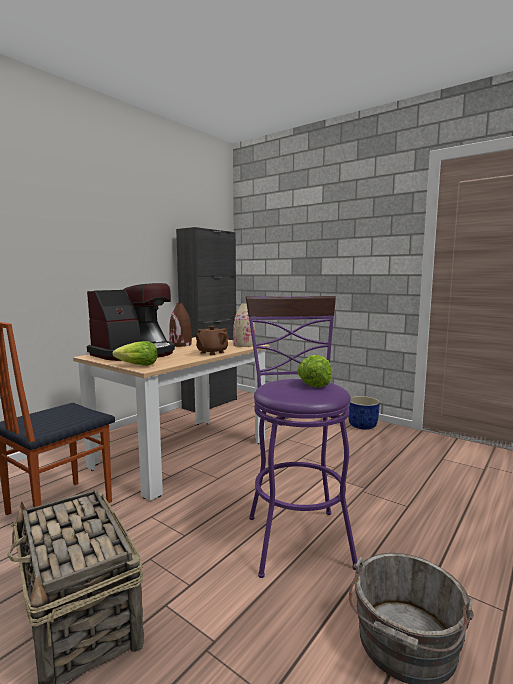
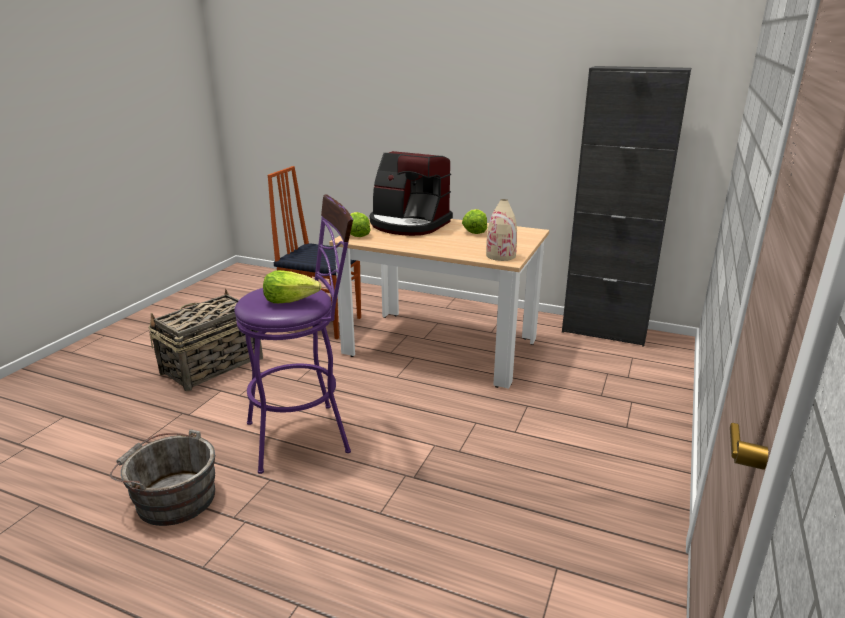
camera: 75 degrees right, 15 degrees up
brown vase [169,303,192,347] -> lettuce [462,209,487,234]
brown teapot [195,326,229,355] -> none
blue planter [348,396,380,429] -> none

